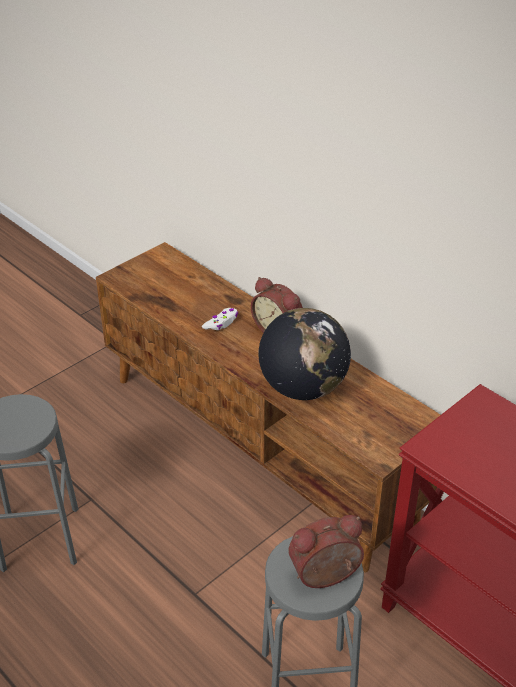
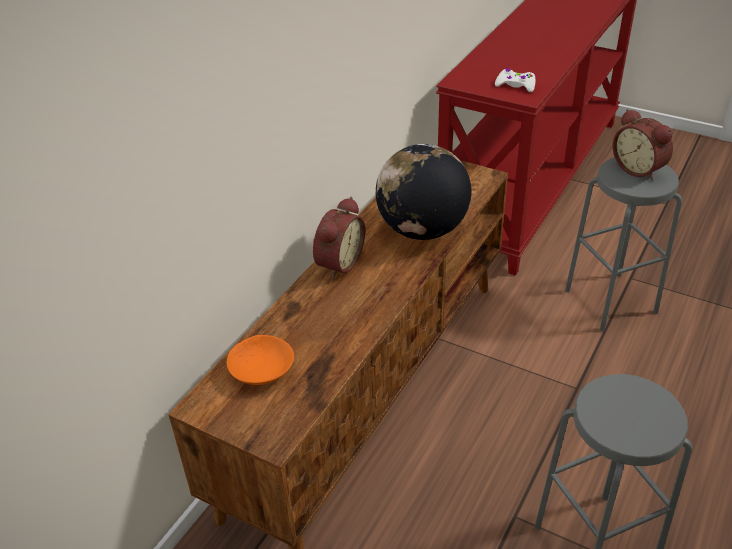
camera: 105 degrees left, 0 degrees up
white game controller [202,308,238,330] -> white game controller moved to [495,68,535,92]
none -> orange bowl [227,335,294,385]

